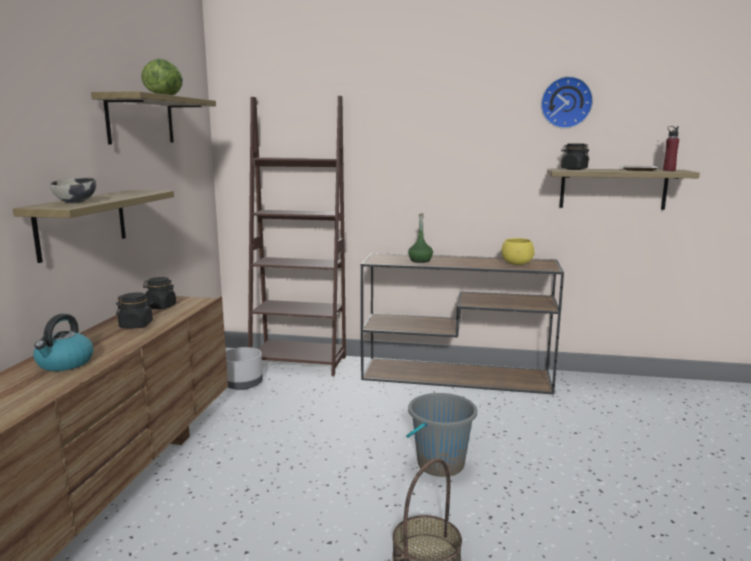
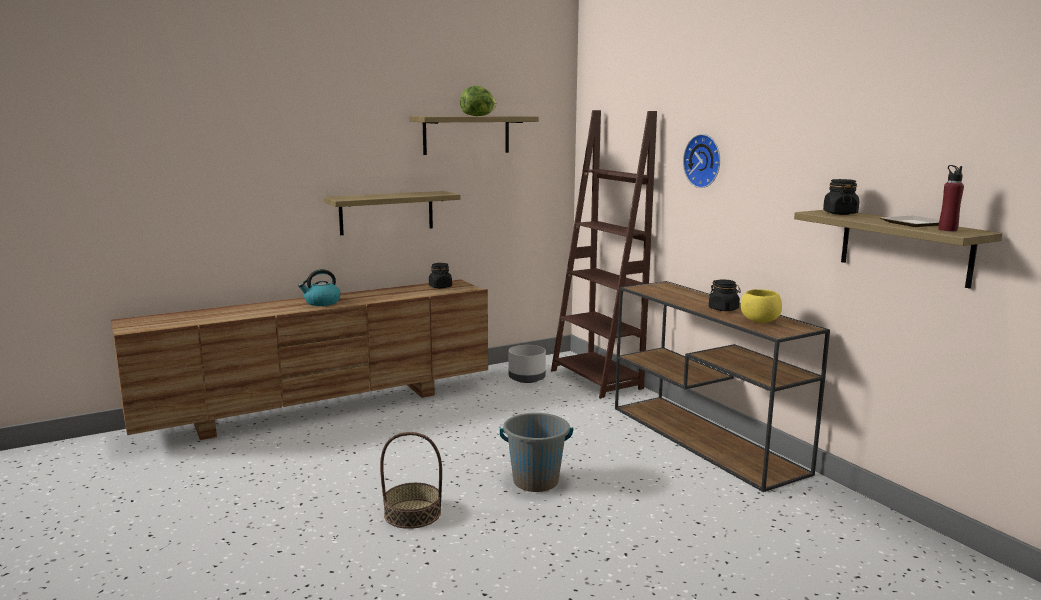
camera: 50 degrees right, 0 degrees up
bowl [50,178,96,204] -> none
black jar [116,292,153,328] -> black jar moved to [709,279,741,311]
green bottle [408,213,433,263] -> none
wall clock [541,76,593,129] -> wall clock moved to [683,134,720,188]

